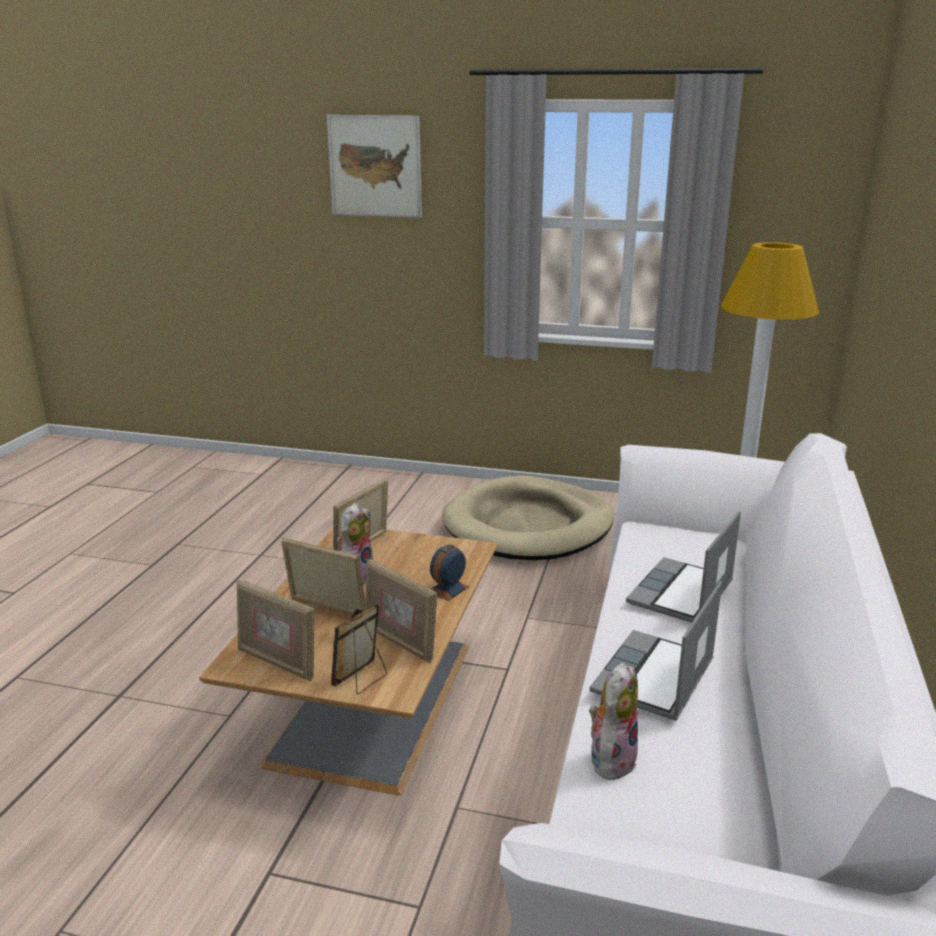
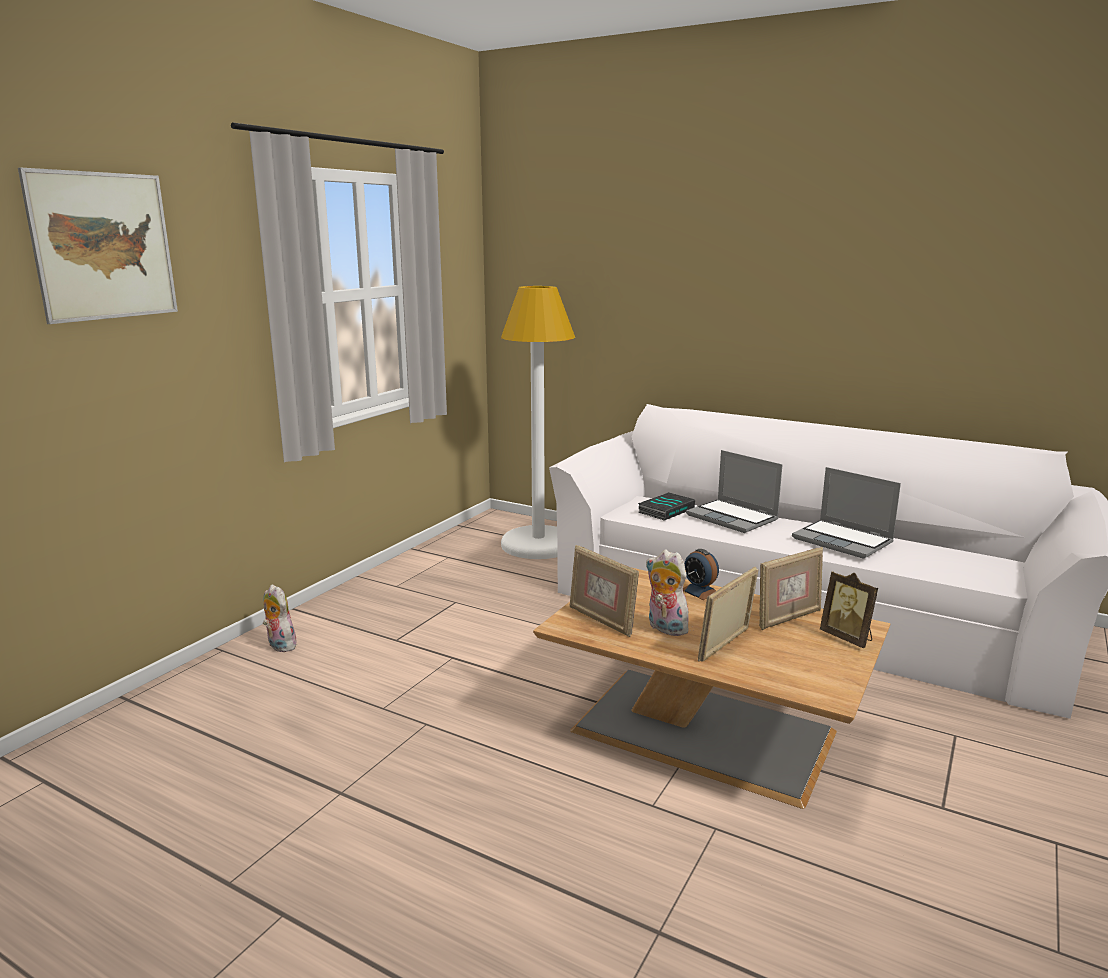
camera: 75 degrees left, 5 degrees down
picture frame [236,580,314,682] -> none
beige dog bed [442,476,614,560] -> none
plush toy [589,663,638,780] -> plush toy moved to [263,584,297,652]
none -> book [638,492,695,521]

